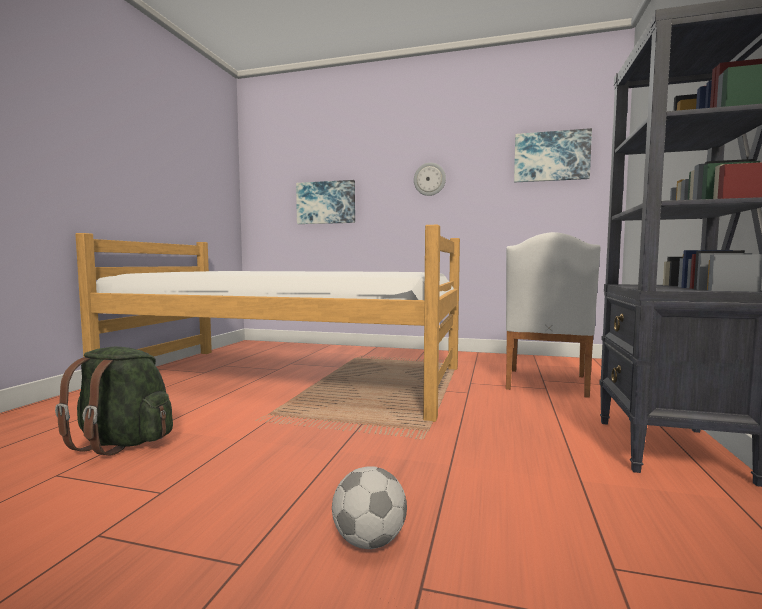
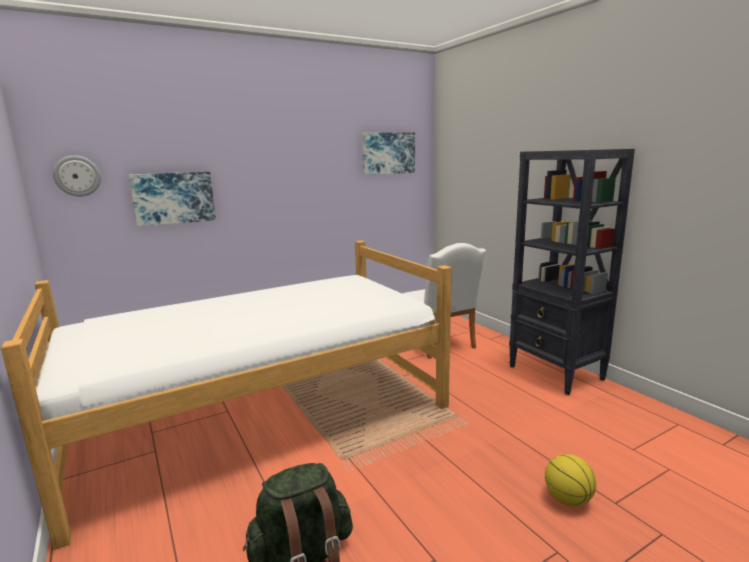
camera: 45 degrees left, 10 degrees up
football [332,466,407,549] -> basketball [545,454,597,506]
wall clock [414,163,446,196] -> wall clock moved to [53,155,101,197]

